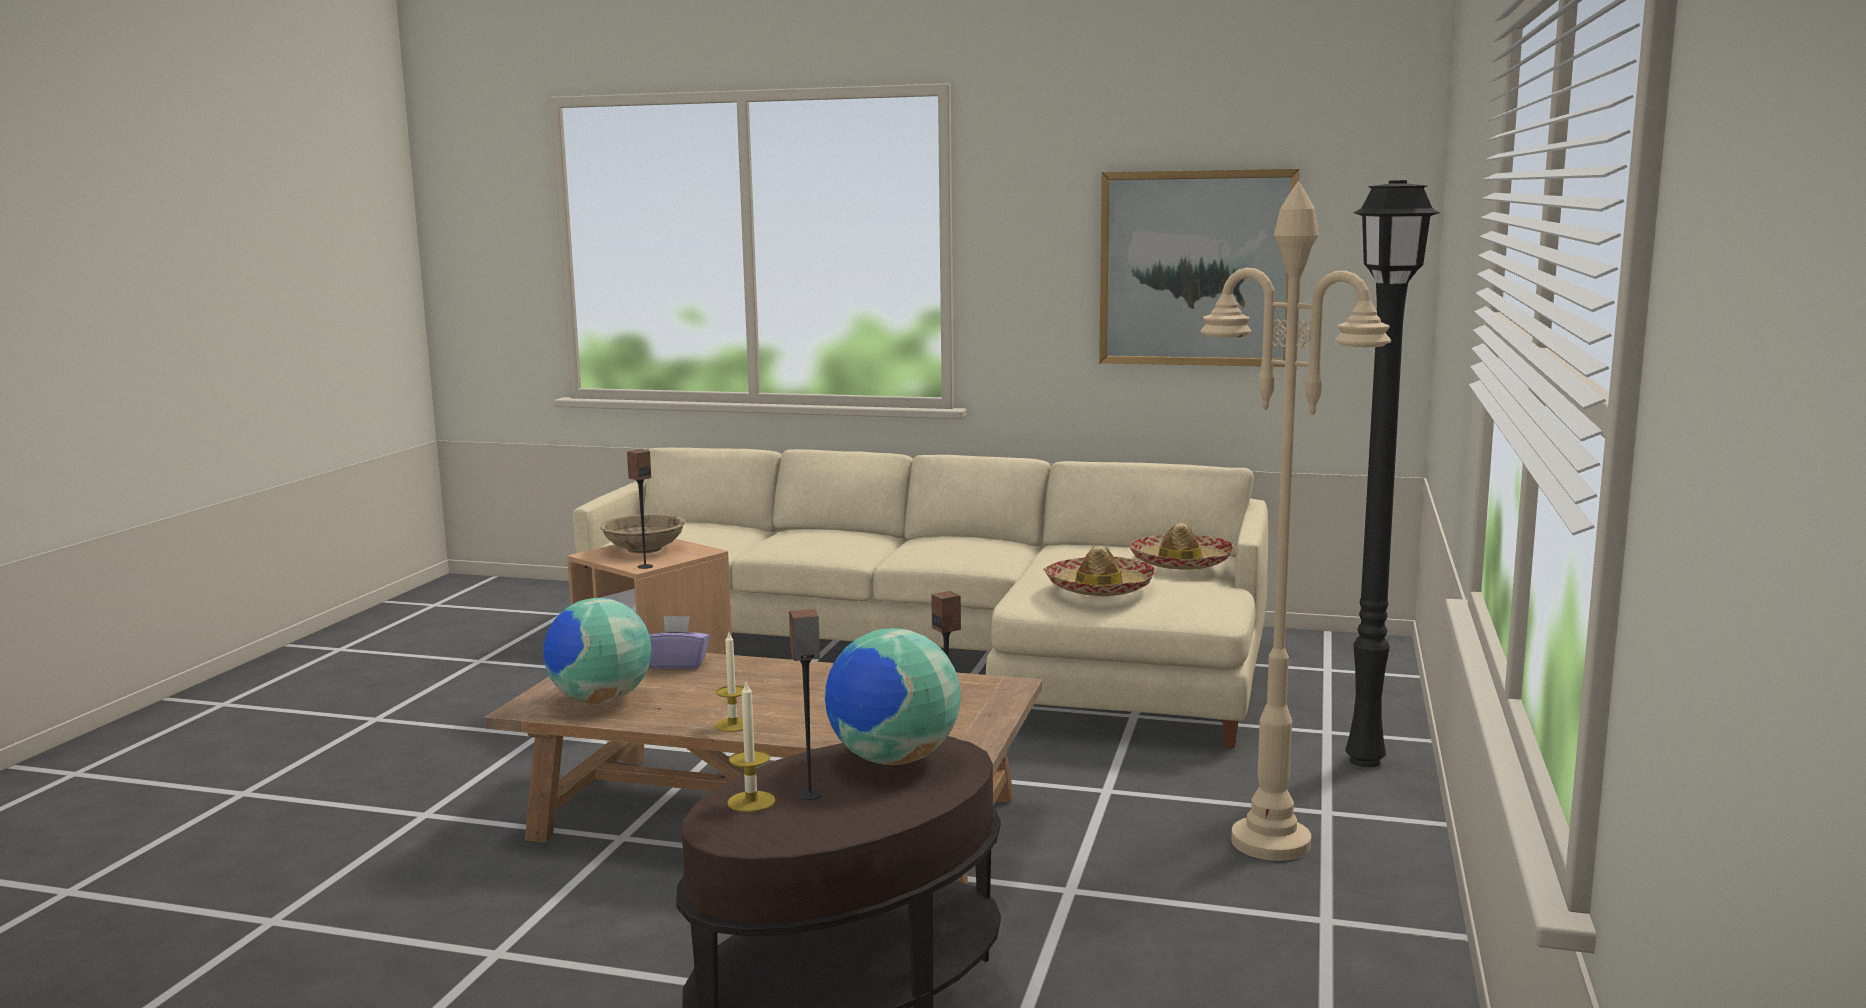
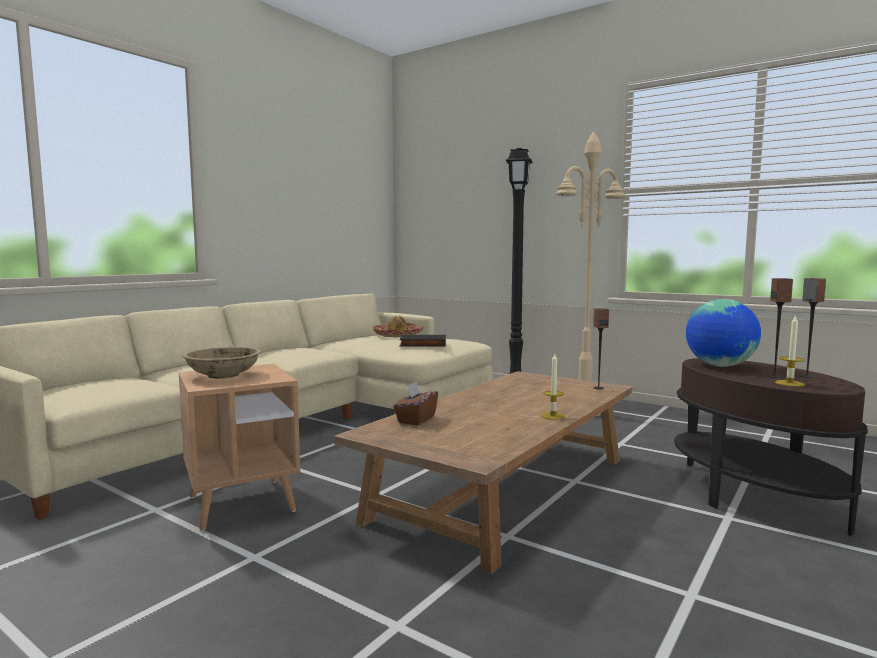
camera: 70 degrees left, 5 degrees down
globe [543,598,652,704] -> none
speaker [627,449,653,569] -> speaker moved to [800,278,826,378]
purple tissue box [649,616,710,669] -> brown tissue box [393,381,438,425]
hat [1043,546,1156,596] -> black book [400,335,446,346]
picture [1099,169,1300,367] -> none

